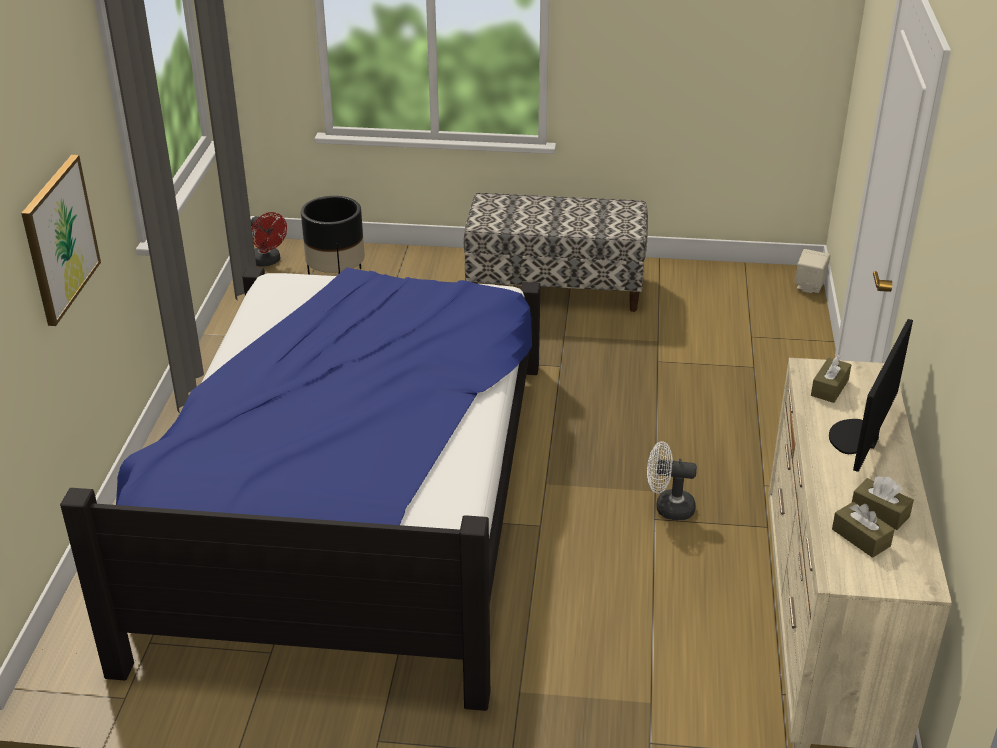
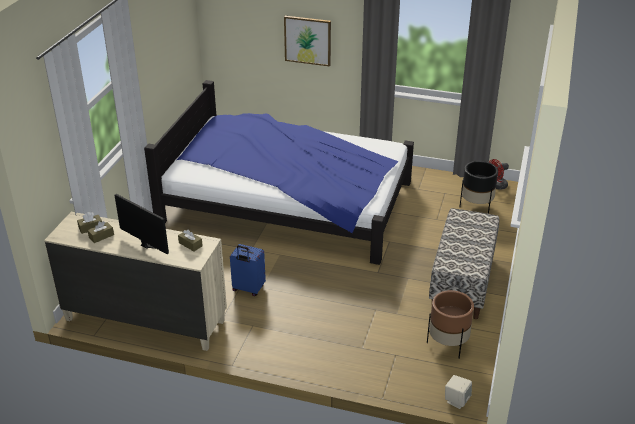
camera: 100 degrees right, 0 degrees up
white fan [647,441,697,520] -> blue suitcase [230,244,266,296]
none -> brown planter [427,290,474,359]

